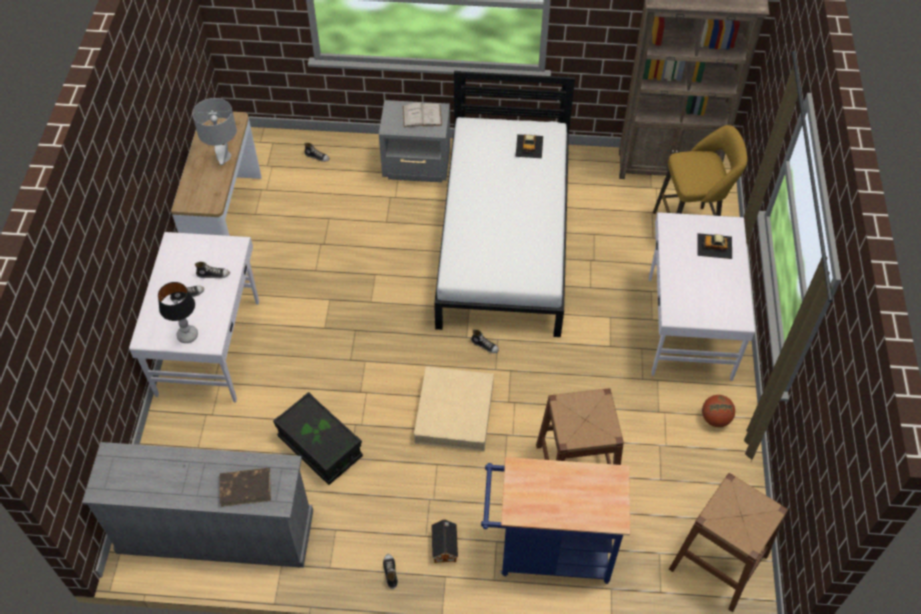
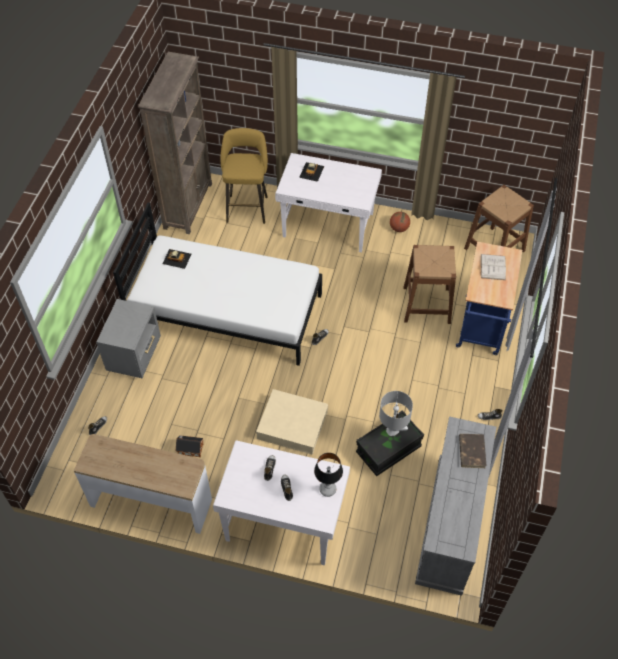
camera: 80 degrees left, 0 degrees up
grey table lamp [192,98,237,165] -> grey table lamp moved to [379,391,413,436]
white book [403,102,442,127] -> white book moved to [481,254,506,280]
beige storage box [414,366,494,451] -> beige storage box moved to [256,389,328,454]
toy house [431,520,458,563] -> toy house moved to [176,435,203,457]

